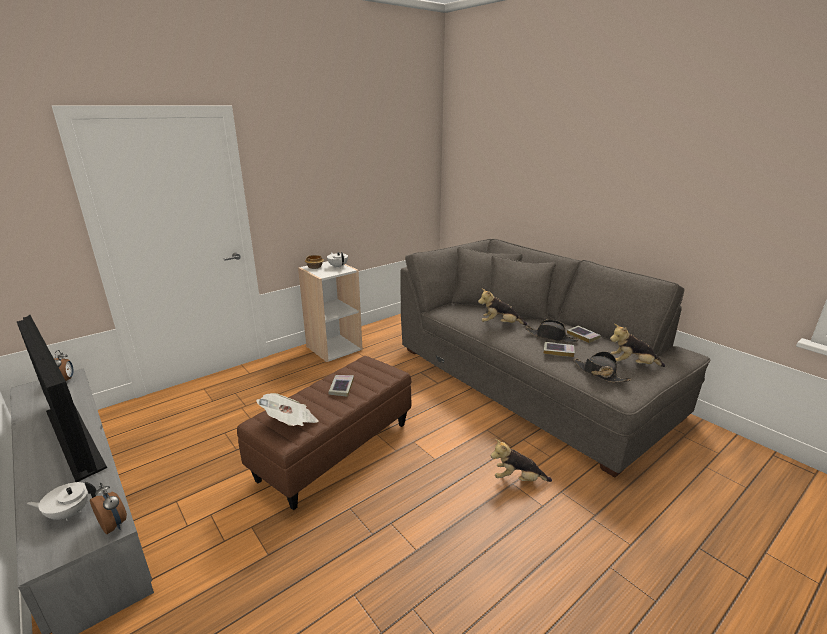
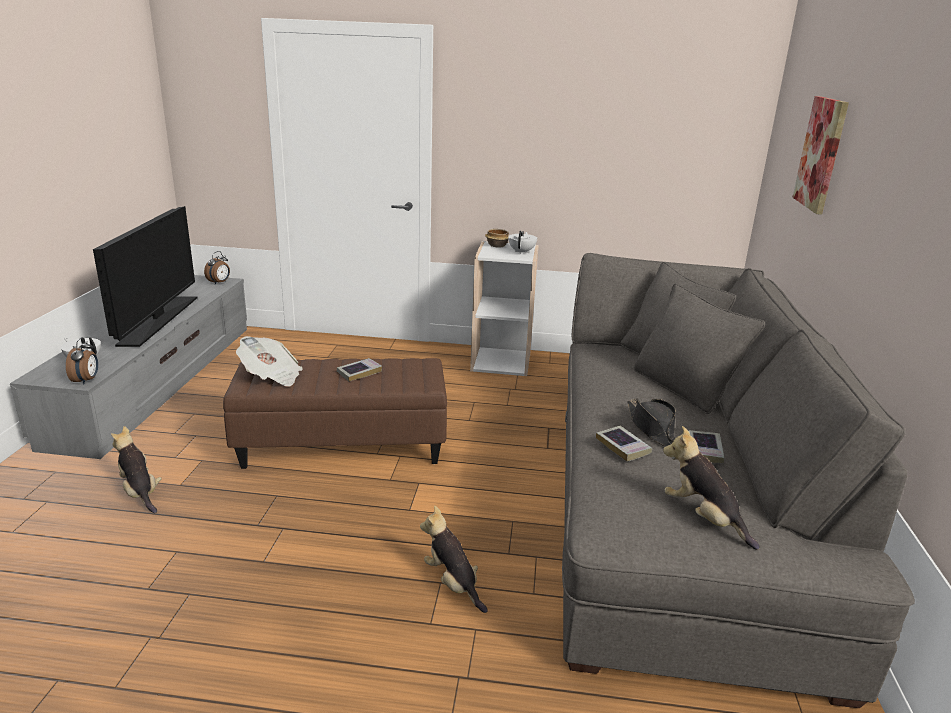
camera: 45 degrees right, 0 degrees up
plush toy [478,288,528,326] -> plush toy moved to [111,426,162,513]
black hat [573,351,631,382] -> none
none -> picture [792,96,849,215]

